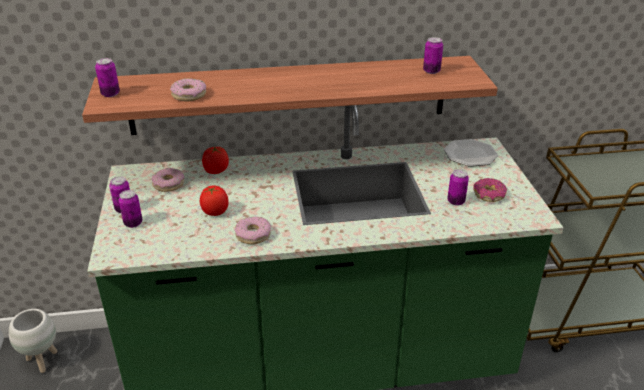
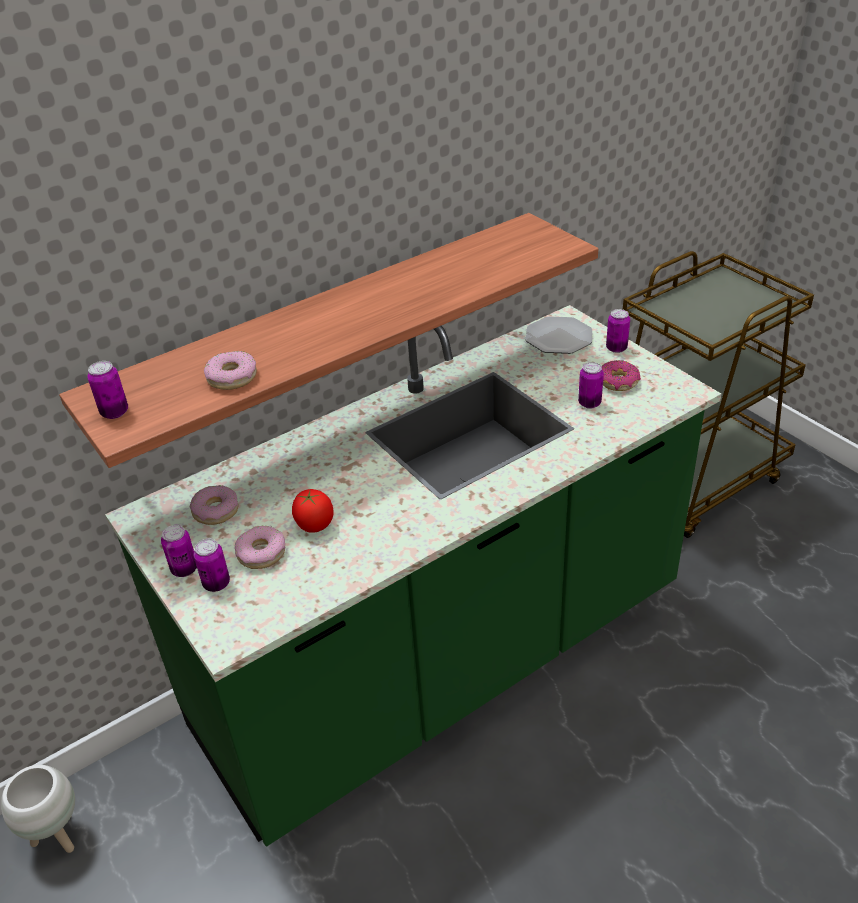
camera: 25 degrees left, 5 degrees up
tomato [202,147,229,174] -> none
donut [235,217,271,245] -> donut moved to [235,526,285,569]
can [423,37,443,74] -> can moved to [606,309,630,353]

